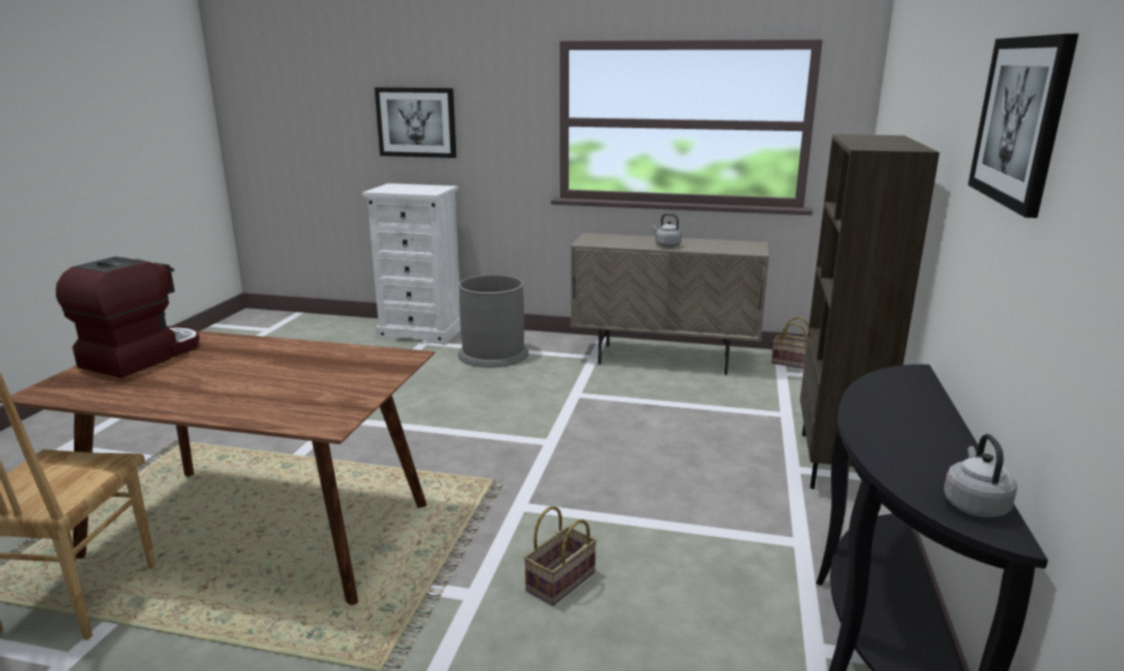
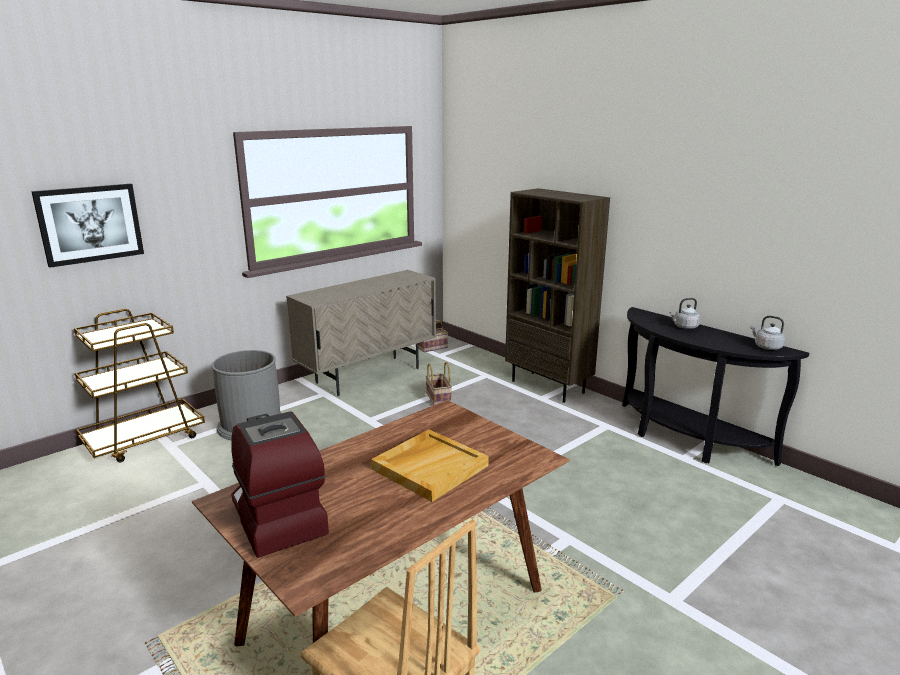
camera: 55 degrees left, 0 degrees up
white dresser [362,183,461,344] -> brown cart [74,309,205,462]
basket [524,506,597,606] -> basket moved to [426,362,452,405]
grey kettle [653,213,682,247] -> grey kettle moved to [669,298,700,329]
picture [968,34,1079,218] -> none
none -> beige tray [371,429,489,502]

